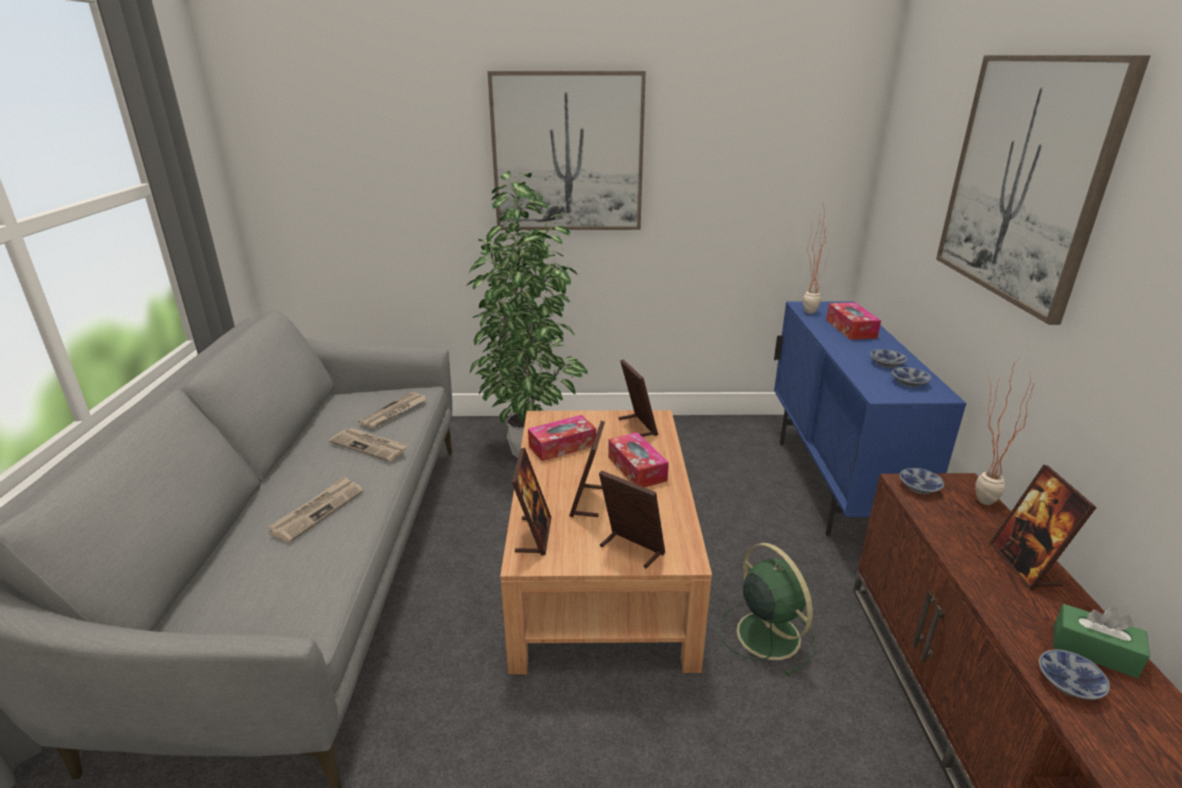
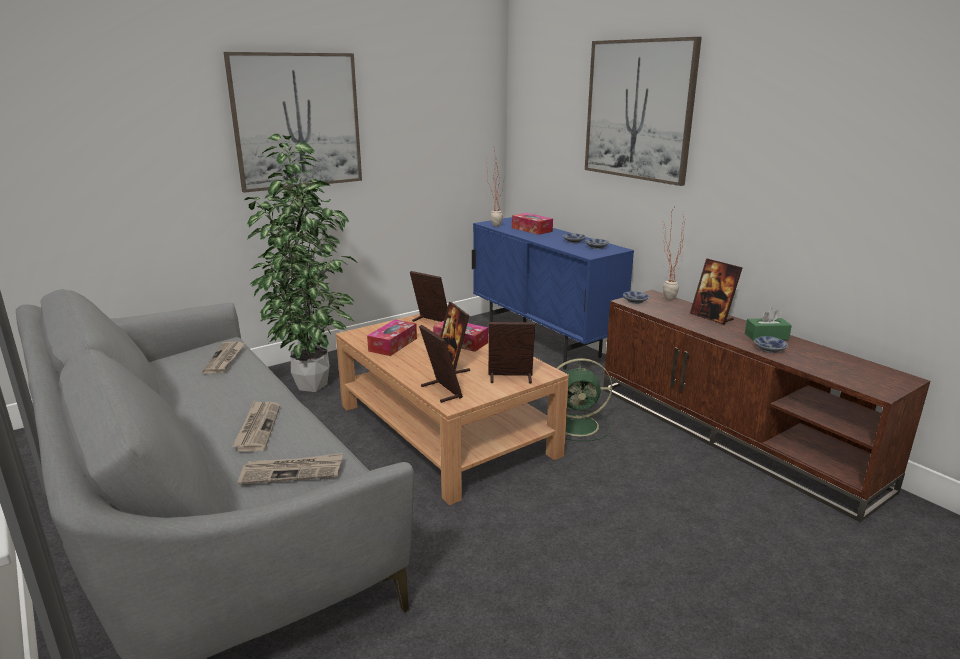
camera: 35 degrees left, 5 degrees down
newspaper [329,428,409,462] -> newspaper moved to [238,453,343,484]
green fan [718,543,816,676] -> green fan turned 150 degrees clockwise [556,358,612,441]

